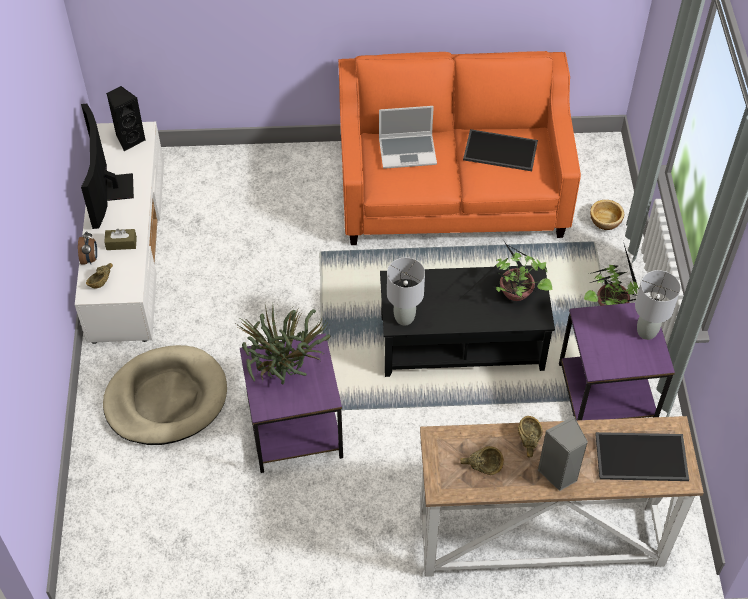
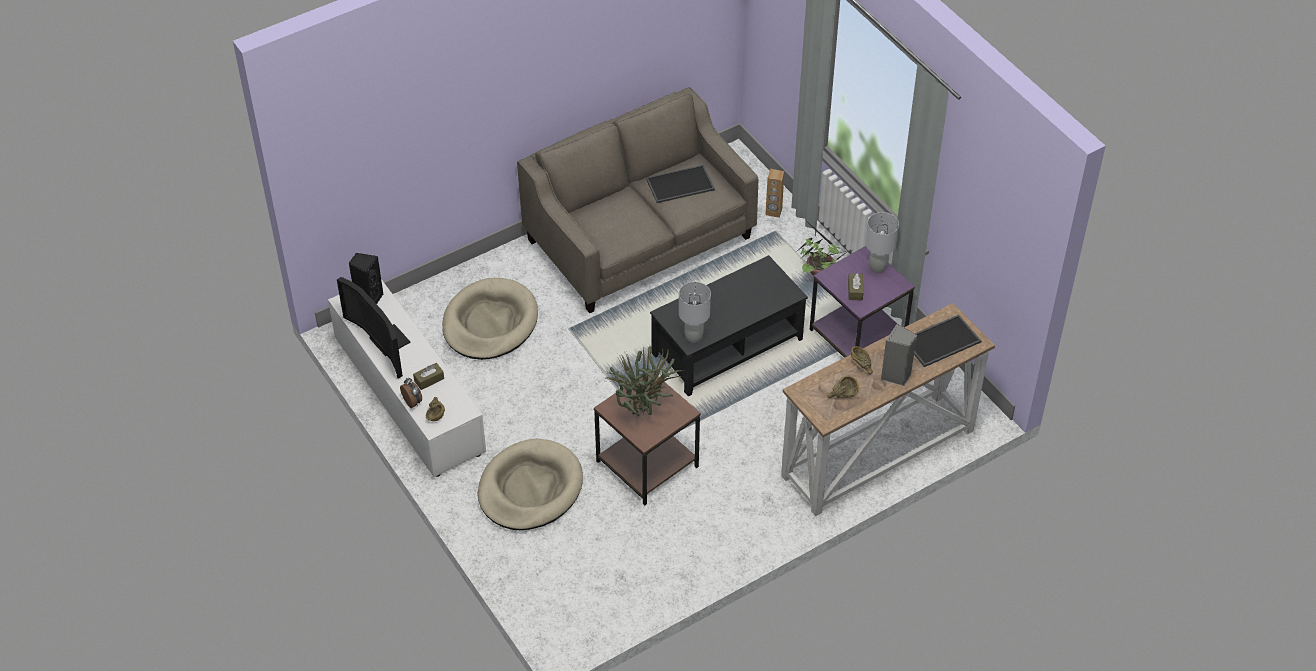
camera: 30 degrees left, 5 degrees down
purple side table [240,333,343,473] -> brown side table [594,372,701,506]
orange sofa [338,51,581,245] -> beige sofa [517,87,758,313]
laptop [379,106,437,169] -> none
potted plant [461,240,552,301] -> none
bowl [590,200,624,230] -> brown speaker [765,169,784,218]
none -> beige dog bed [442,278,538,360]
none -> brown tissue box [848,273,864,300]

